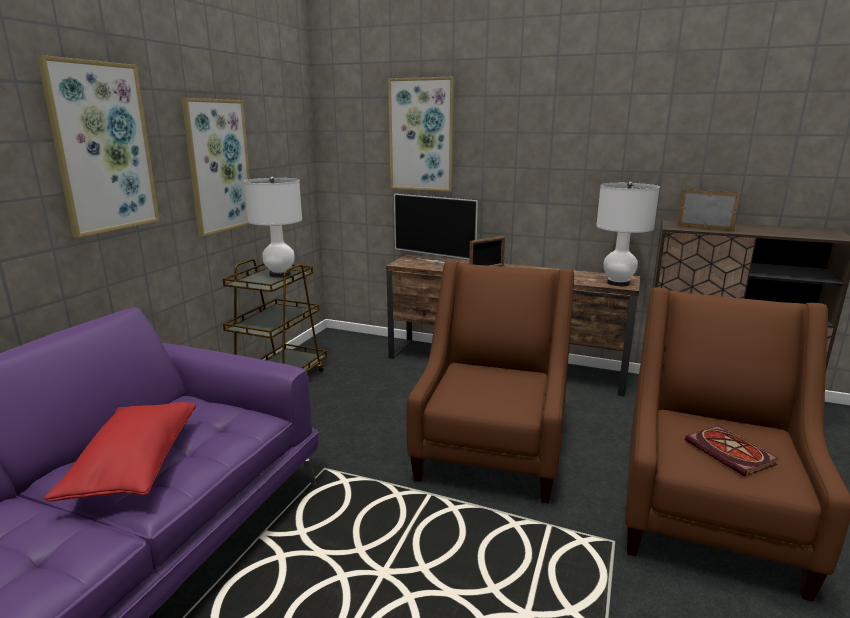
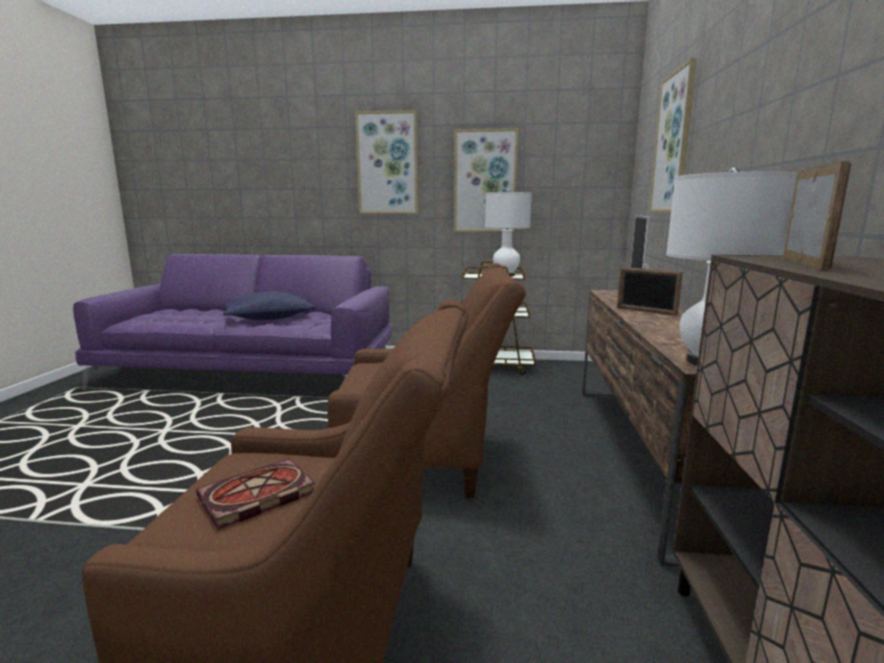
camera: 75 degrees right, 5 degrees down
red pillow [44,402,196,501] -> blue pillow [223,291,315,320]

